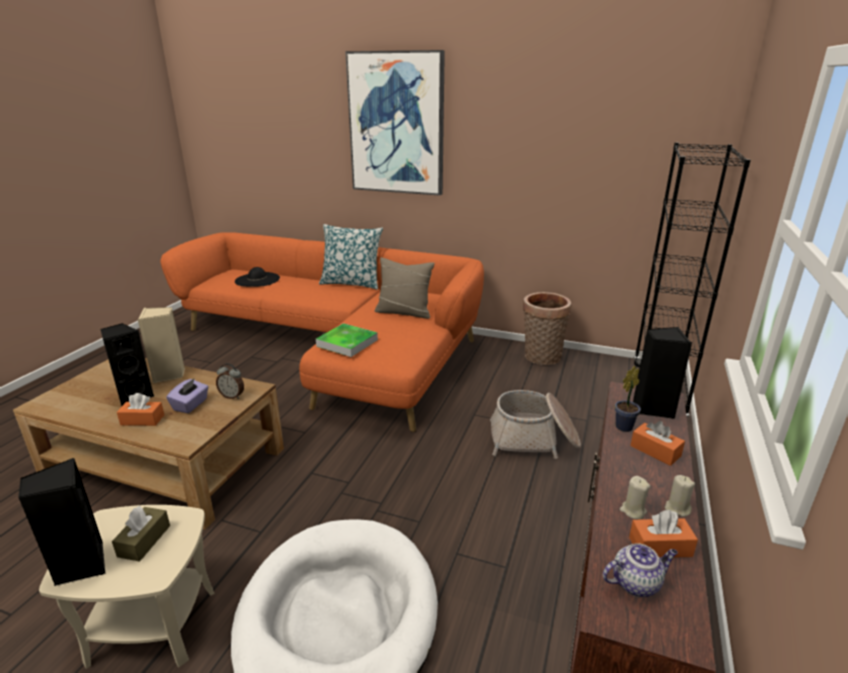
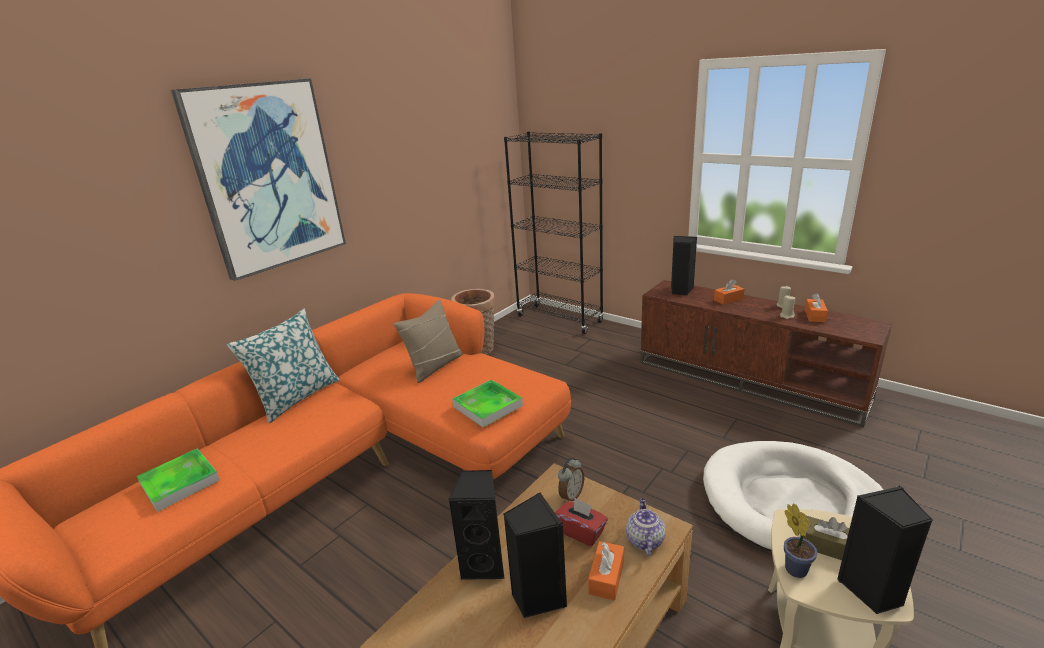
camera: 70 degrees left, 0 degrees up
beige speaker [138,307,185,383] -> black speaker [448,470,505,580]
purple tissue box [166,378,209,413] -> red tissue box [554,498,608,546]
black hat [235,267,280,287] -> tray [137,448,220,512]
basket [490,390,581,459] -> none
teapot [603,543,678,597] -> teapot moved to [626,498,666,556]
potted plant [615,366,641,432] -> potted plant moved to [784,503,817,578]

